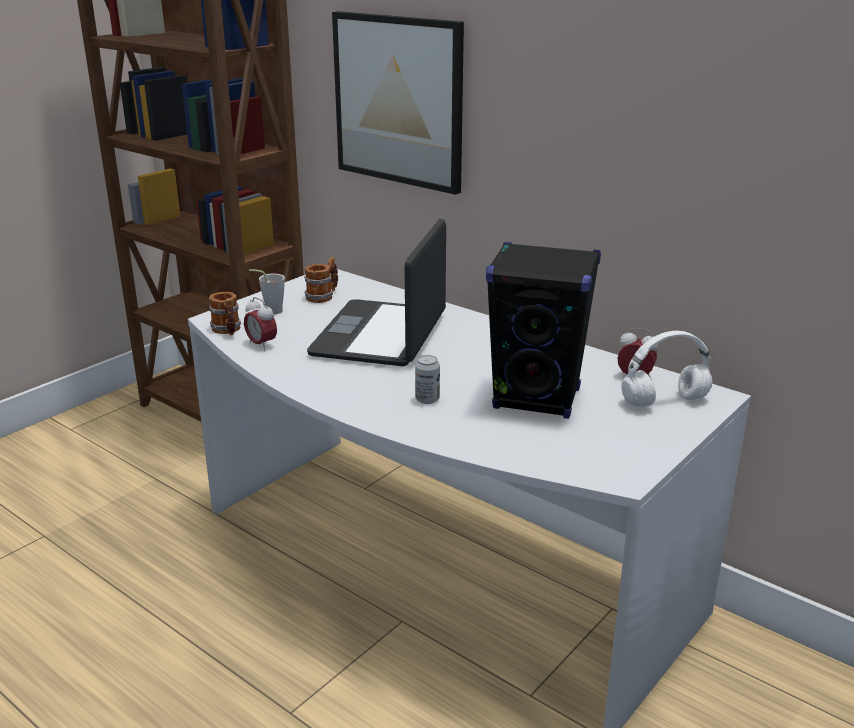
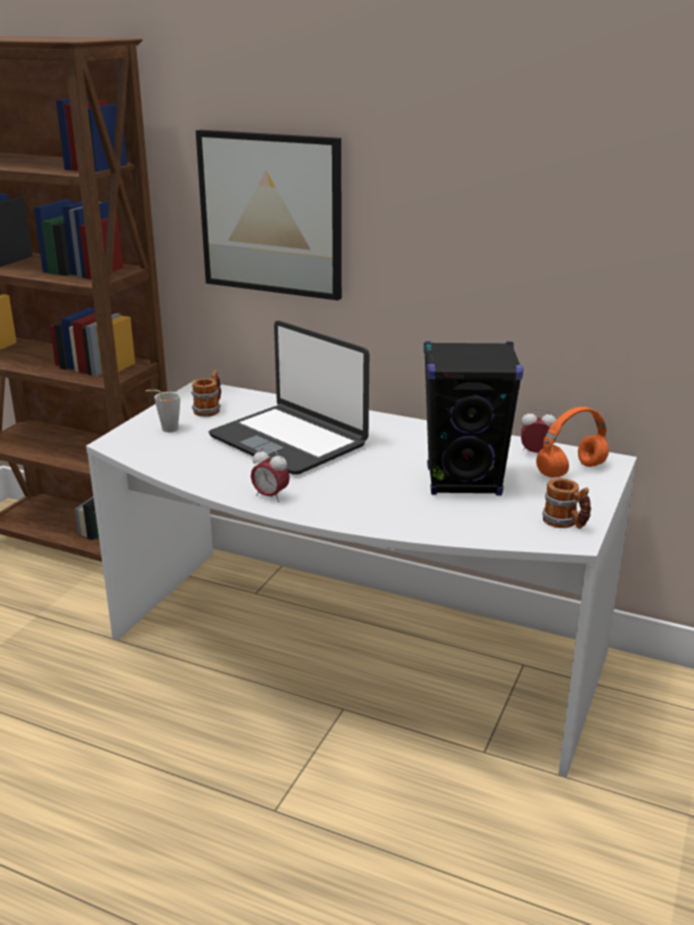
camera: 15 degrees left, 0 degrees up
mug [209,292,241,335] -> mug moved to [542,478,591,529]
alarm clock [244,297,277,350] -> alarm clock moved to [251,447,290,502]
laptop [307,218,446,366] -> laptop turned 45 degrees counterclockwise [209,321,369,475]
can [415,355,440,404] -> none
white headphones [621,331,712,407] -> orange headphones [536,407,609,478]

